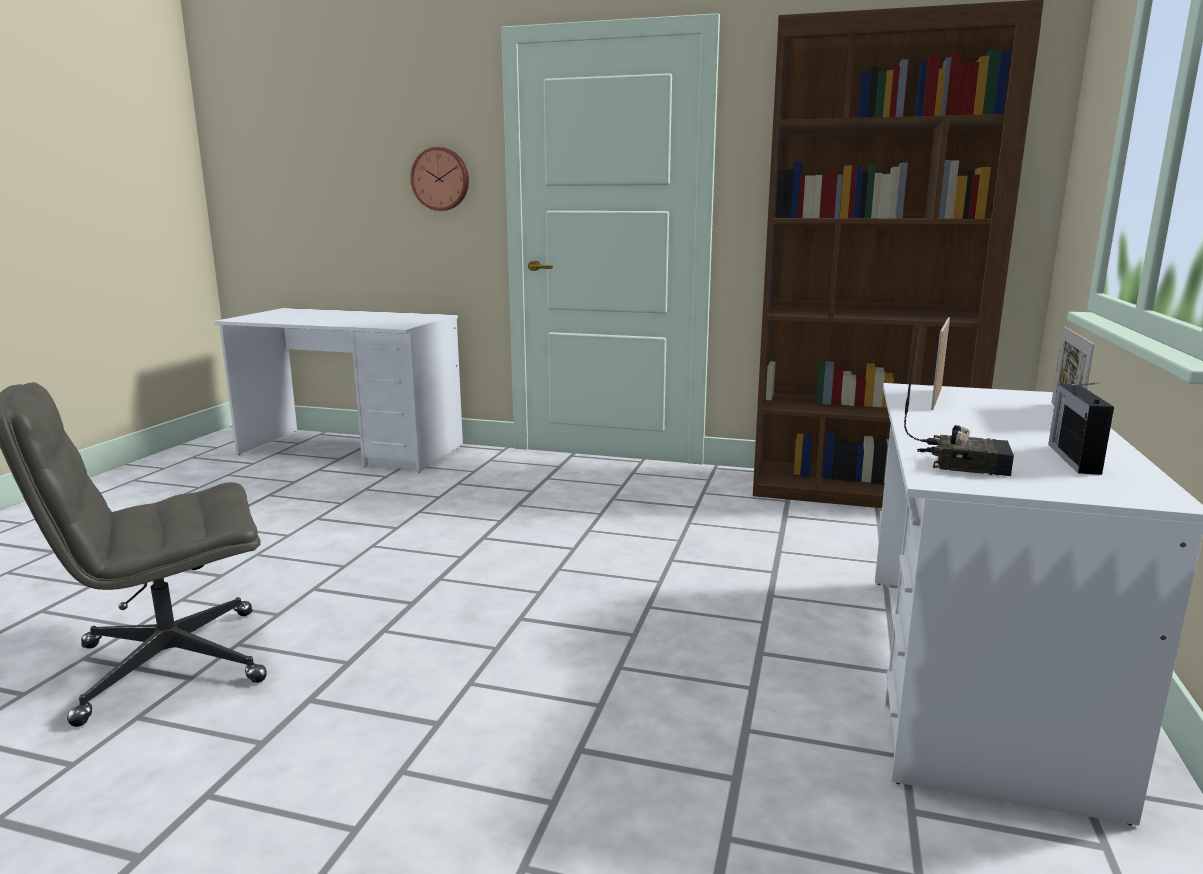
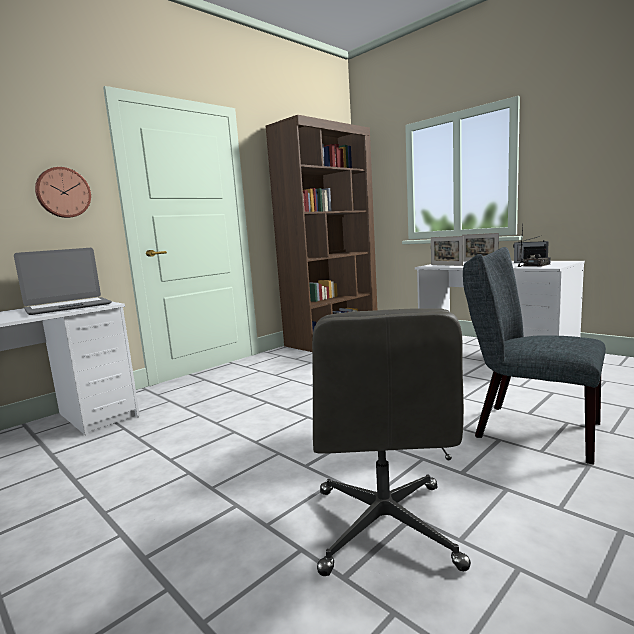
camera: 60 degrees left, 5 degrees down
none -> laptop [14,248,112,315]
none -> grey chair [463,247,606,465]

